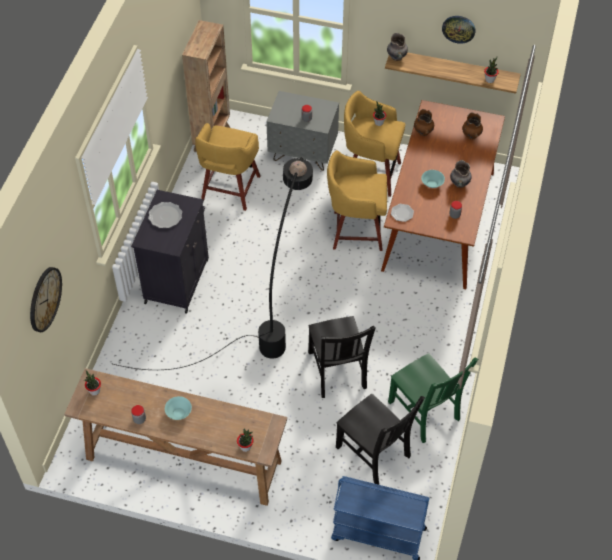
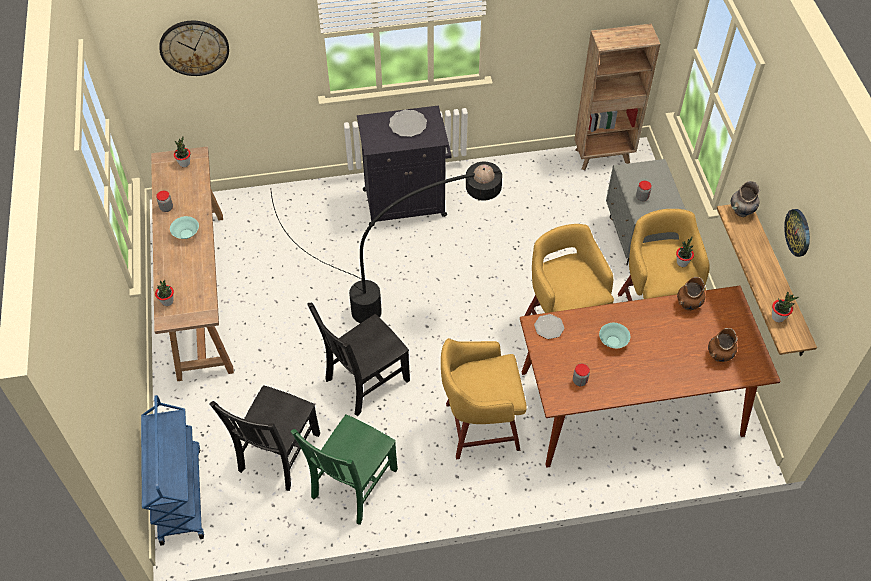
camera: 65 degrees right, 0 degrees up
yellow stool [195,123,260,211] -> yellow stool moved to [441,338,527,459]
grey vase [450,160,472,188] -> none

